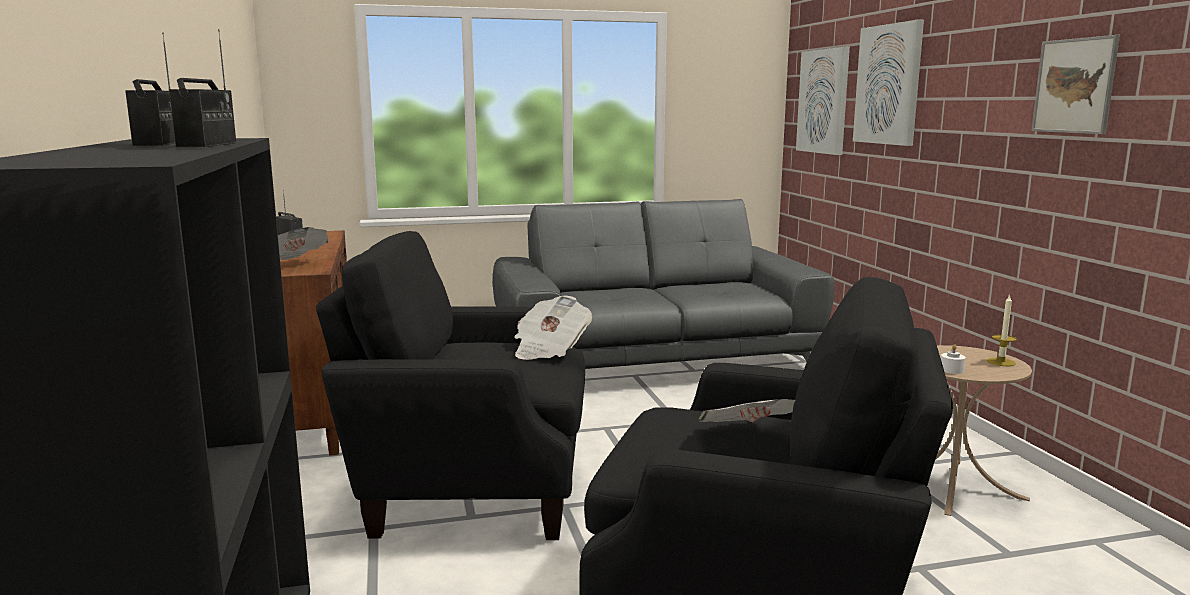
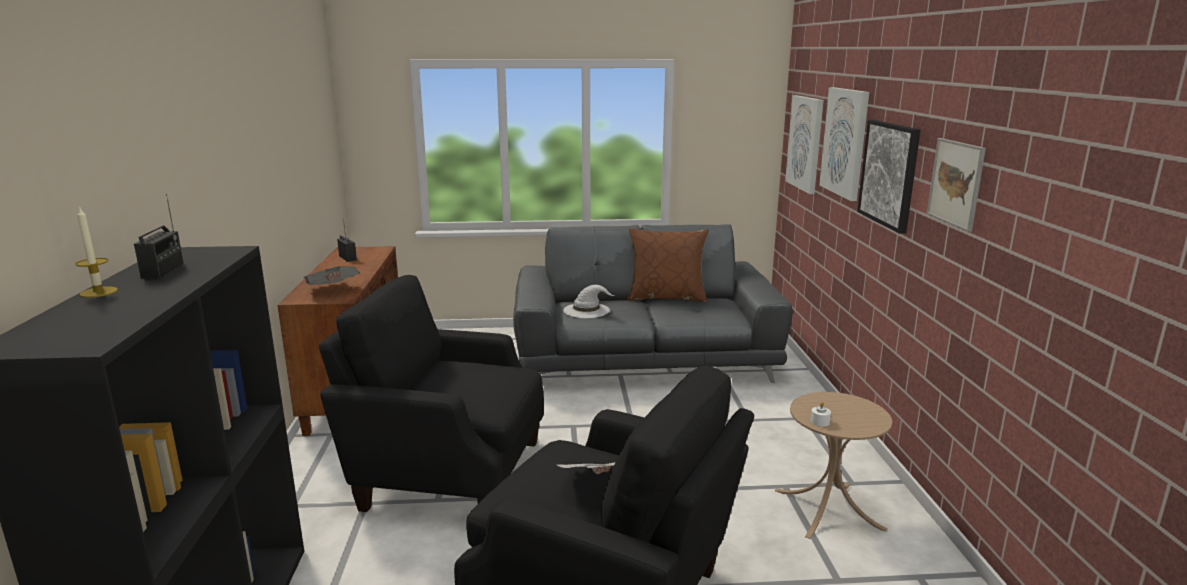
camera: 10 degrees right, 5 degrees up
radio [169,29,236,147] -> none
newspaper [515,295,592,360] -> none
candle [987,294,1017,366] -> candle moved to [75,206,118,298]
none -> white hat [563,285,615,318]
none -> brown pillow [627,228,709,302]
none -> picture [857,120,921,234]

